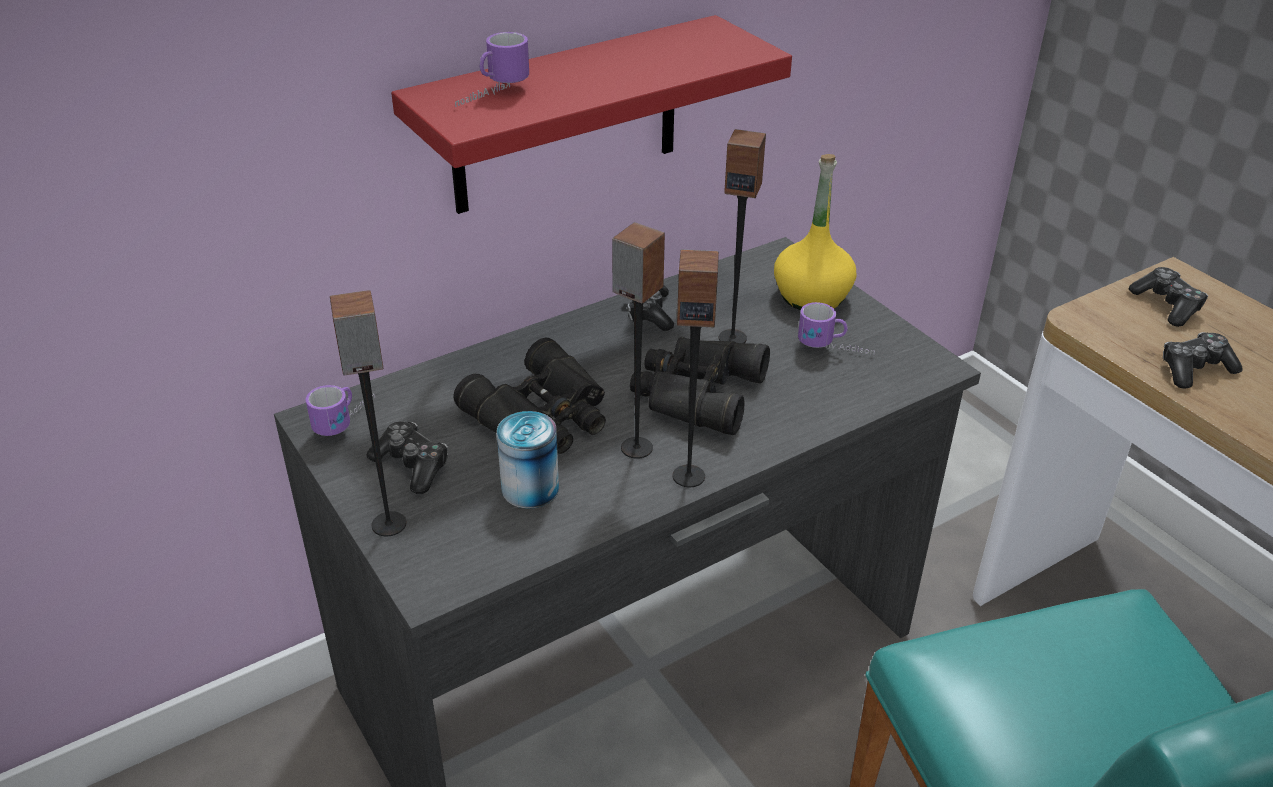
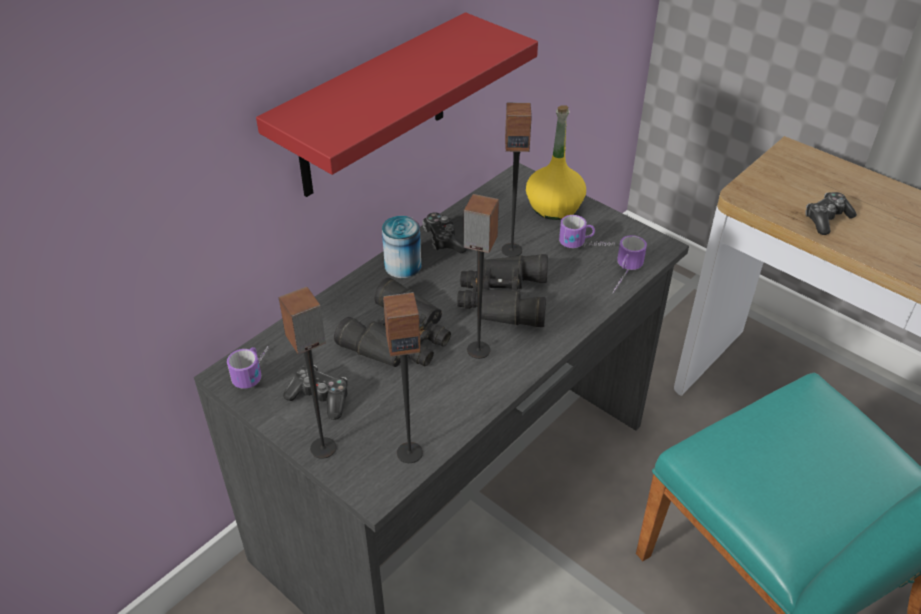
camera: 15 degrees left, 5 degrees up
mug [455,32,529,107] -> mug moved to [613,235,647,292]
can [497,411,559,509] -> can moved to [382,216,421,278]
speaker [673,249,719,487] -> speaker moved to [383,292,423,463]
game controller [1129,267,1208,327] -> none

